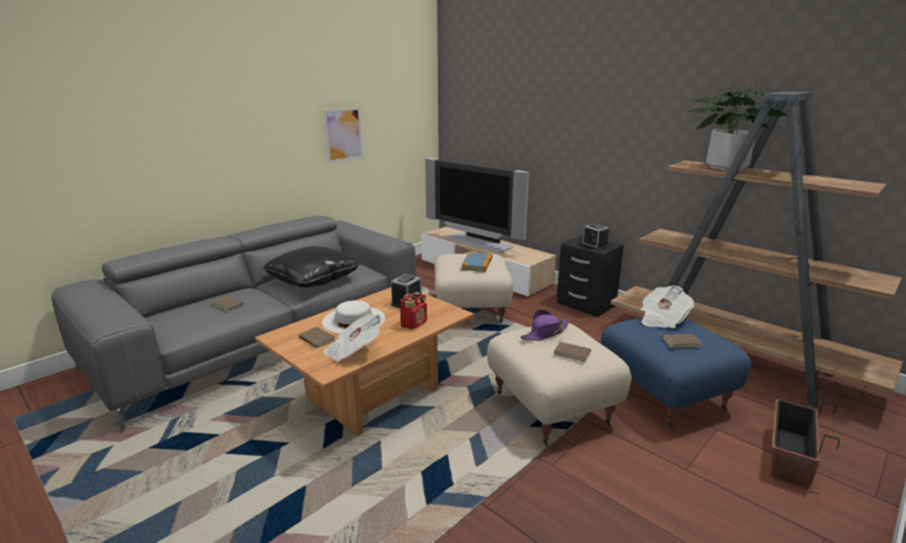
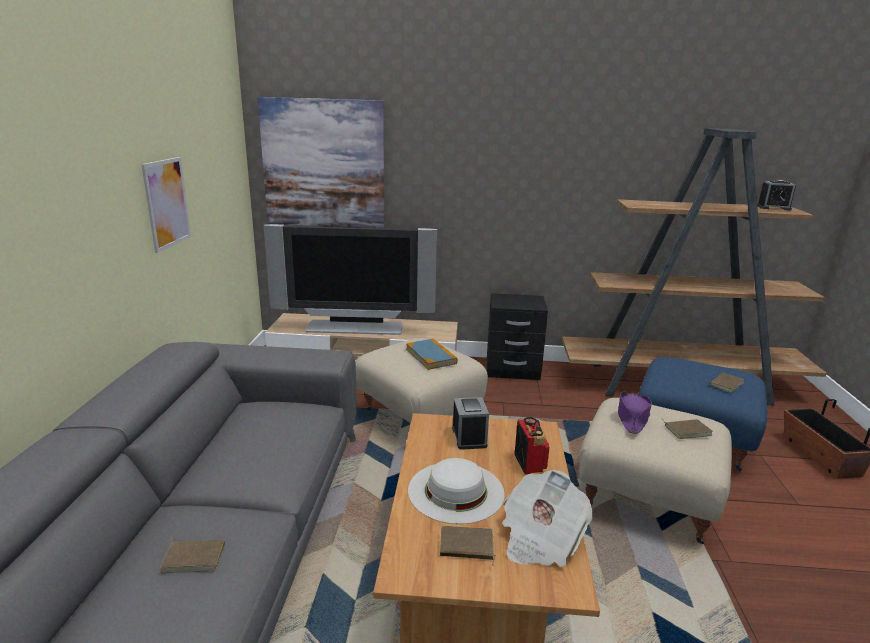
camera: 40 degrees left, 0 degrees up
black pillow [263,246,359,288] -> none
alarm clock [581,224,609,250] -> alarm clock moved to [757,179,796,211]
newspaper [641,286,694,329] -> none
potted plant [689,89,787,171] -> none
none -> picture [257,97,384,228]

